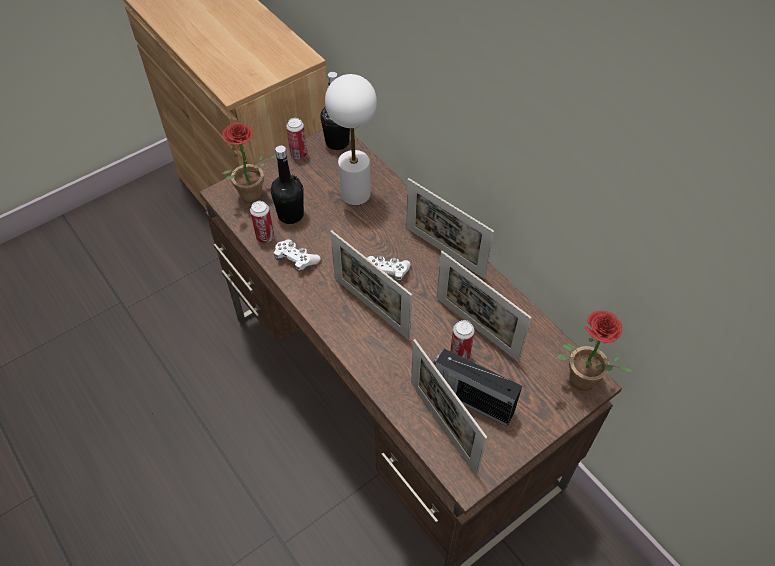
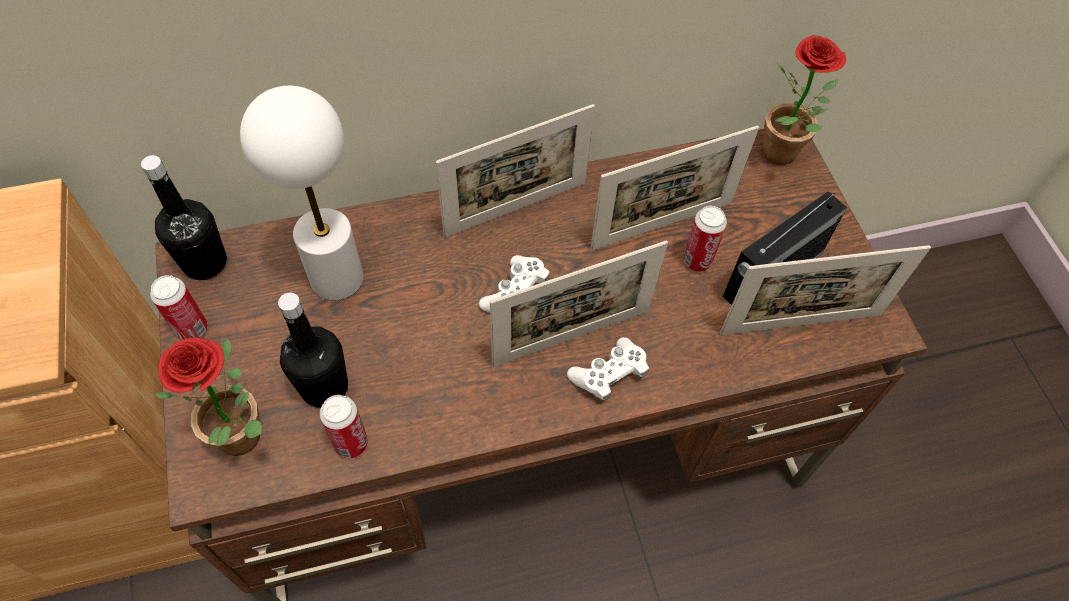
camera: 70 degrees left, 5 degrees up
white game controller [274,239,321,272] -> white game controller moved to [567,337,649,402]

